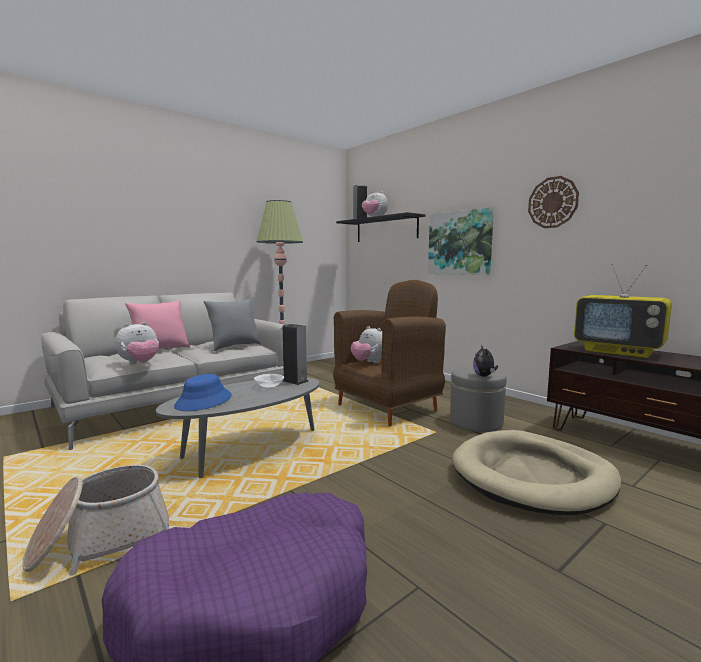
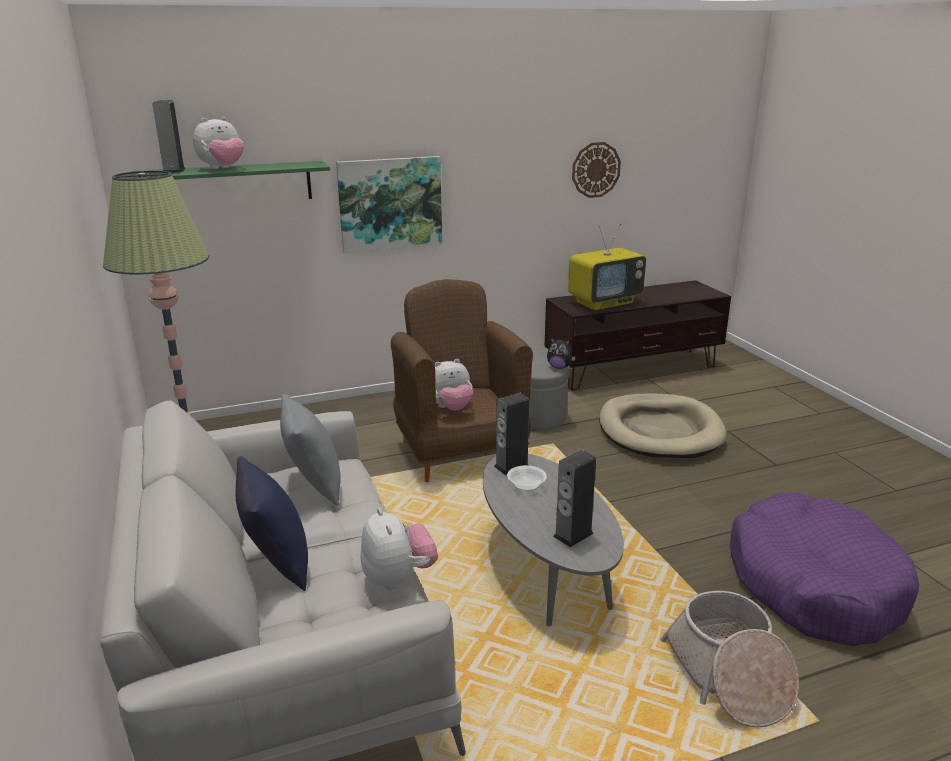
camera: 70 degrees left, 15 degrees up
pink pillow [125,300,190,349] -> blue pillow [235,456,308,591]
blue hat [174,374,232,411] -> speaker [553,450,596,547]
black shelf [336,212,426,242] -> green shelf [131,161,330,199]
wall clock [528,176,579,228] -> wall clock moved to [572,142,621,198]

